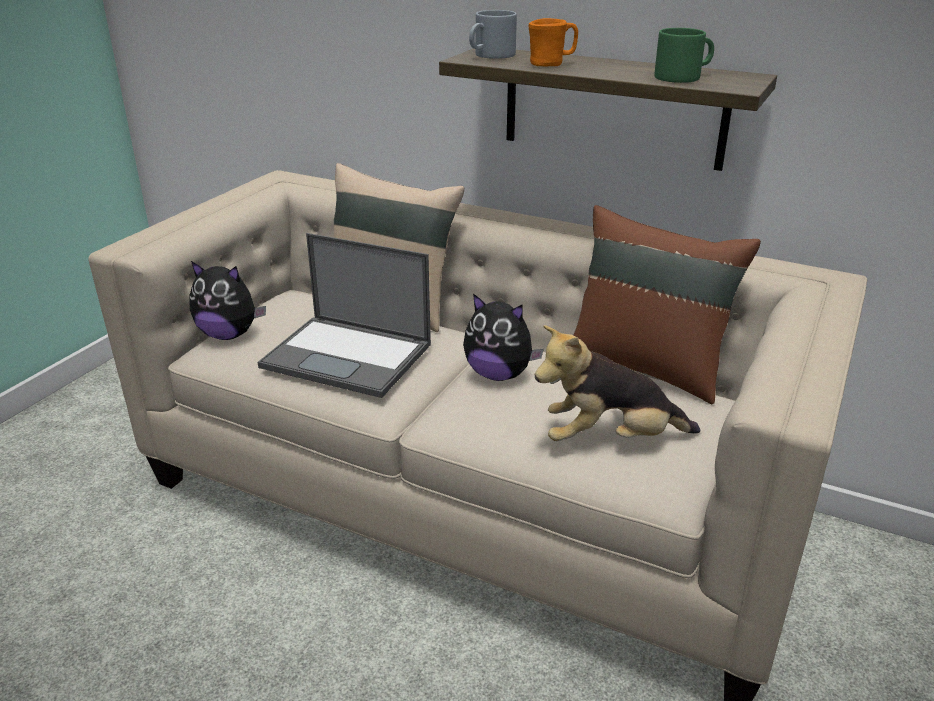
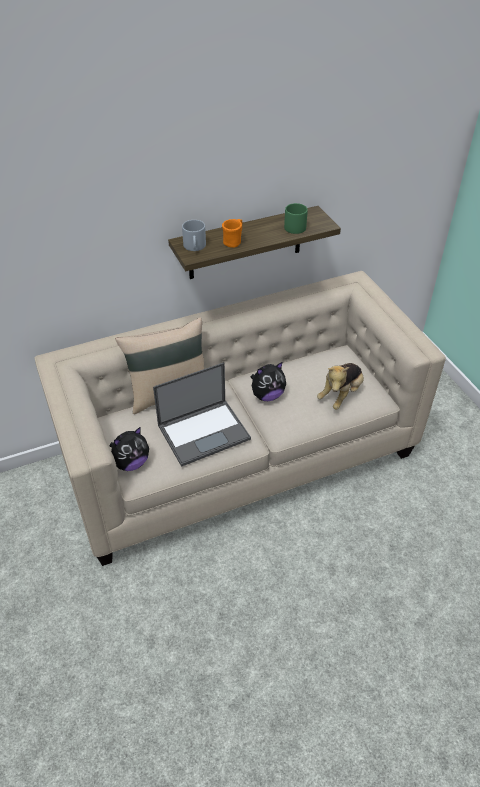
camera: 50 degrees left, 15 degrees up
brown pillow [573,205,761,404] -> none

